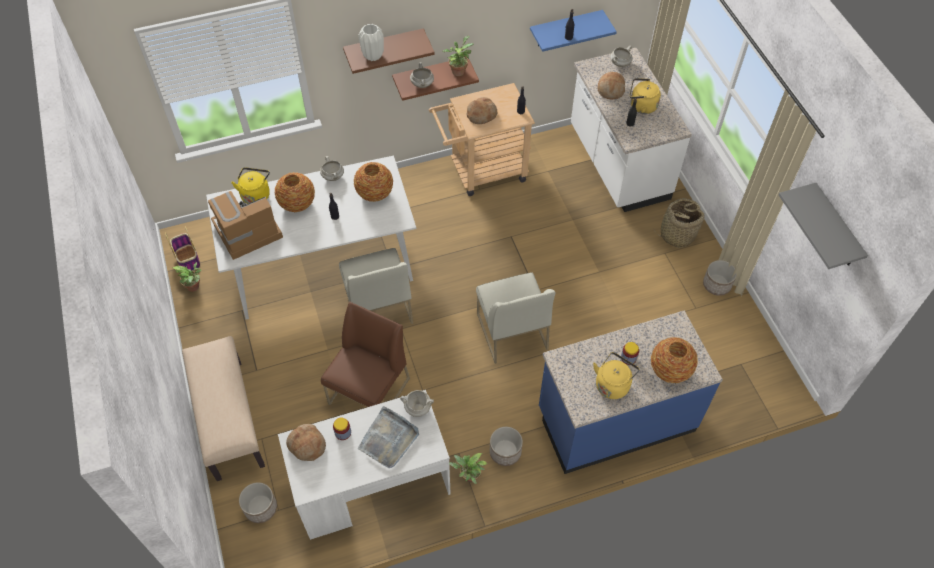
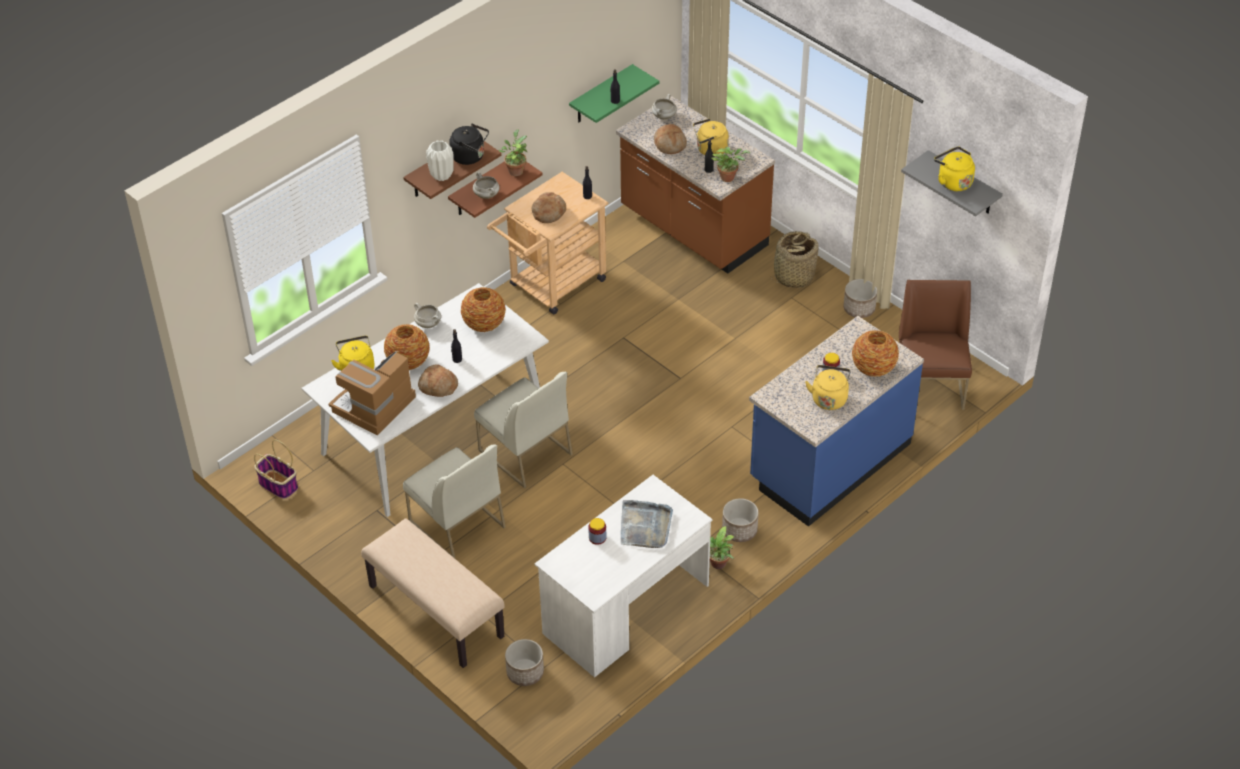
camera: 25 degrees left, 10 degrees down
potted plant [173,262,202,292] -> potted plant moved to [711,147,750,182]
bread [286,424,326,461] -> bread moved to [418,364,458,397]
brown chair [321,302,410,407] -> brown chair moved to [899,280,972,410]
white cooking pot [400,390,434,417] -> none
white chair [476,272,555,364] -> white chair moved to [403,445,506,558]
blue shelf [530,10,617,52] -> green shelf [569,64,659,123]
white counter [571,48,692,212] -> brown counter [616,96,775,274]
none -> black kettle [449,124,489,165]
none -> yellow kettle [934,147,975,191]

